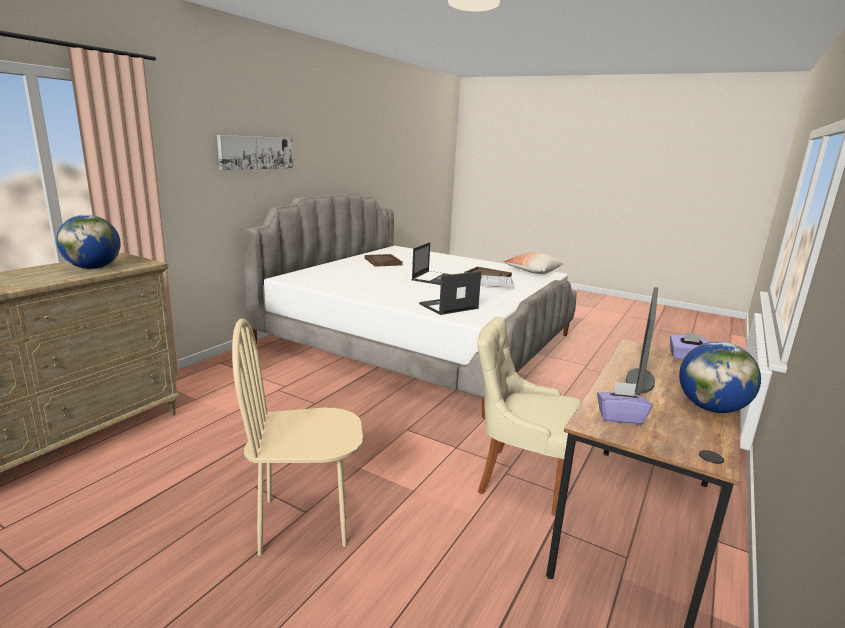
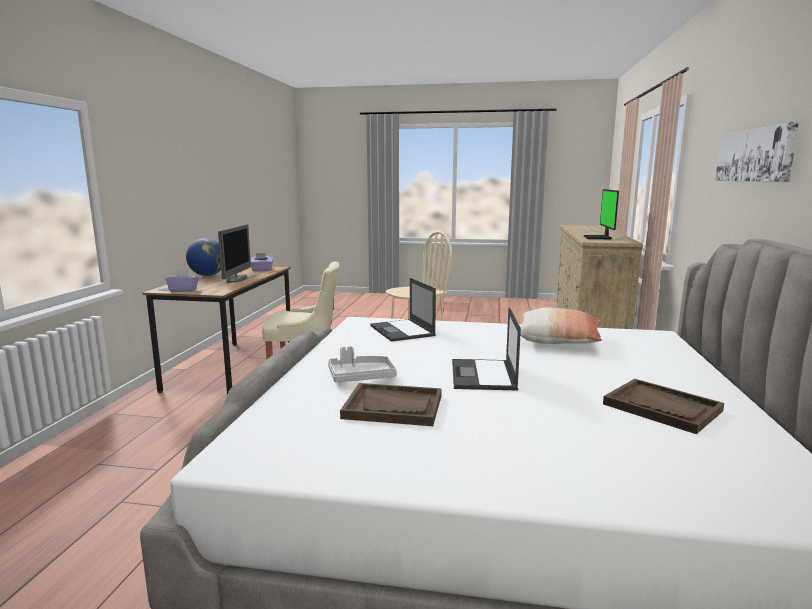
camera: 160 degrees right, 5 degrees down
globe [56,215,121,269] -> monitor [583,189,619,239]
laptop [419,271,481,315] -> laptop turned 120 degrees clockwise [370,278,436,342]
pillow [503,253,563,274] -> pillow moved to [520,307,602,344]

